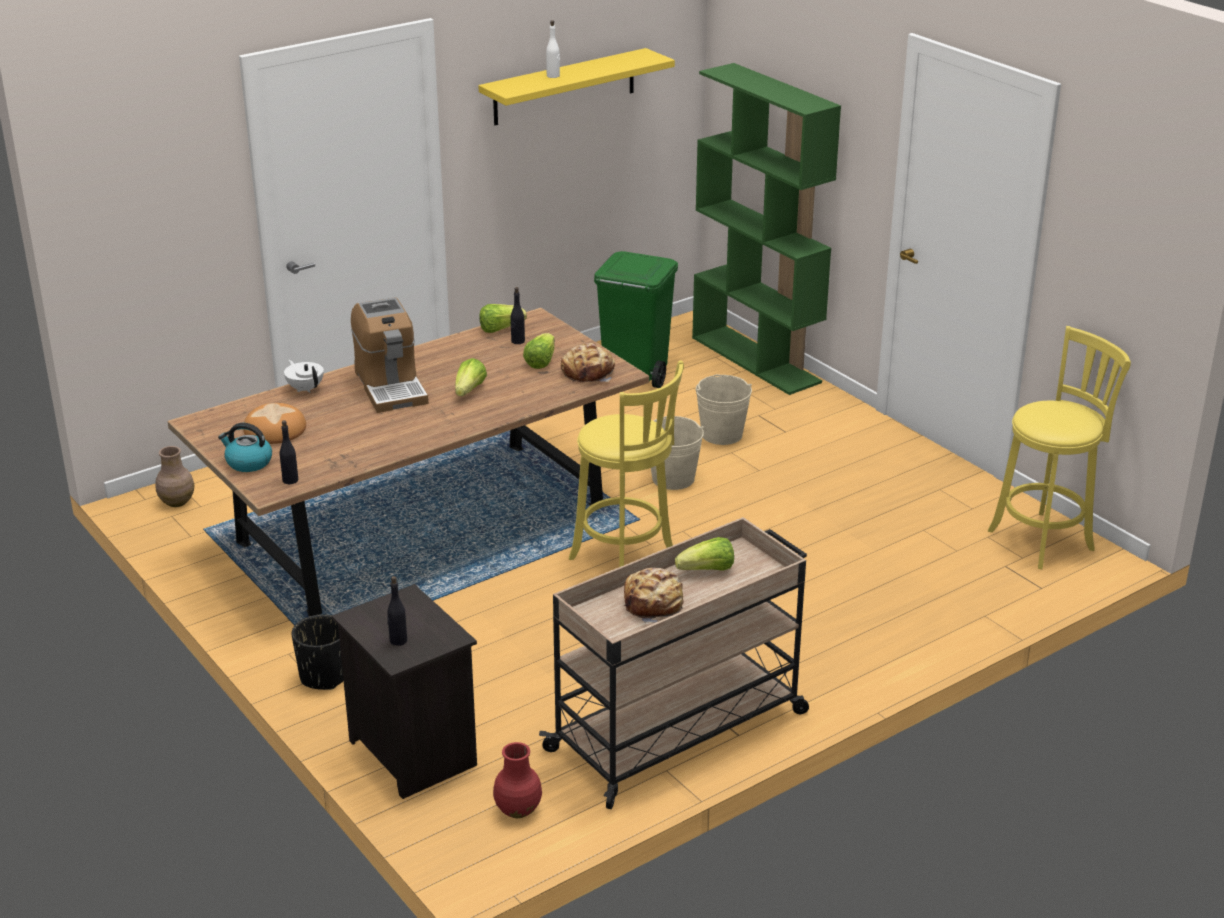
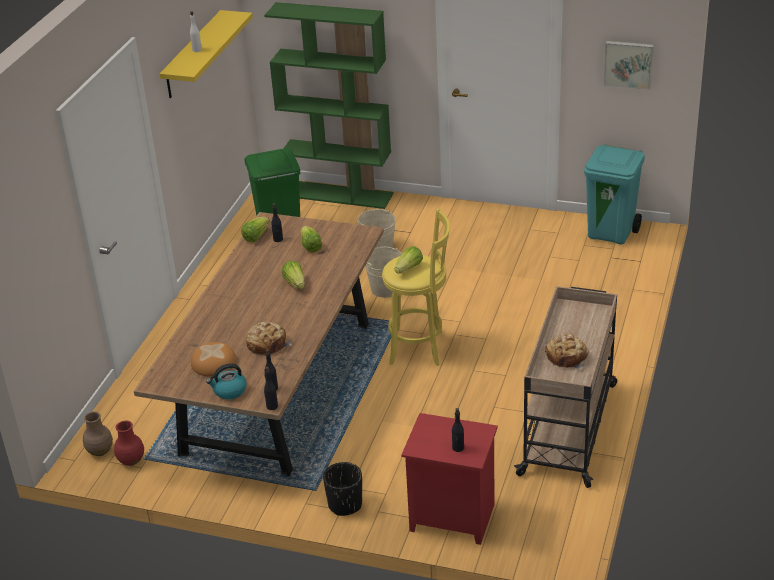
camera: 35 degrees left, 5 degrees up
white teapot [284,360,324,393] -> none
black nightstand [332,584,477,799] -> red nightstand [401,413,498,545]
coffee machine [351,297,429,413] -> none
red vase [493,742,542,818] -> red vase moved to [114,421,144,466]
bread [561,343,615,382] -> bread moved to [246,321,291,356]
lettuce [675,537,734,571] -> lettuce moved to [395,246,423,274]
yellow stool [988,326,1131,569] -> turquoise trash can [584,144,645,244]
none -> black bottle [264,367,278,410]
none -> picture [603,41,654,90]

